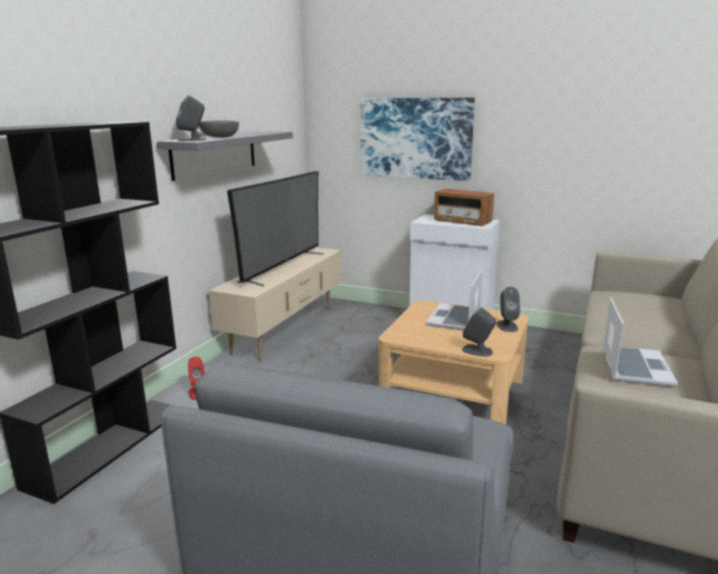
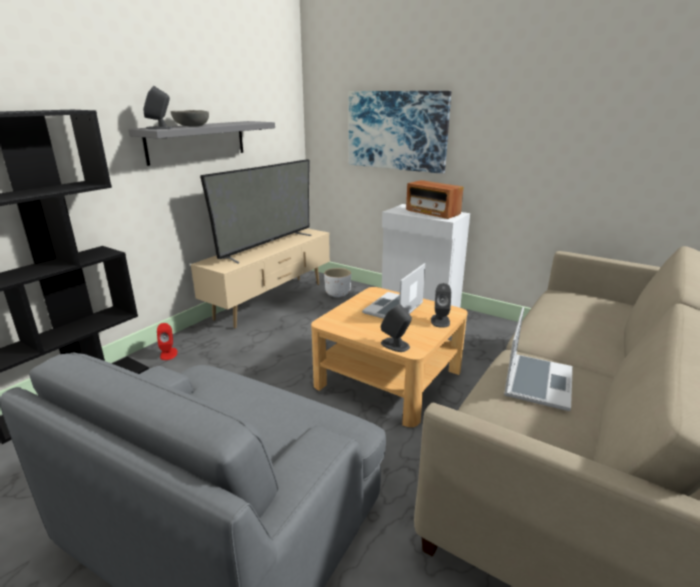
camera: 10 degrees right, 5 degrees up
none -> white planter [324,268,351,297]

